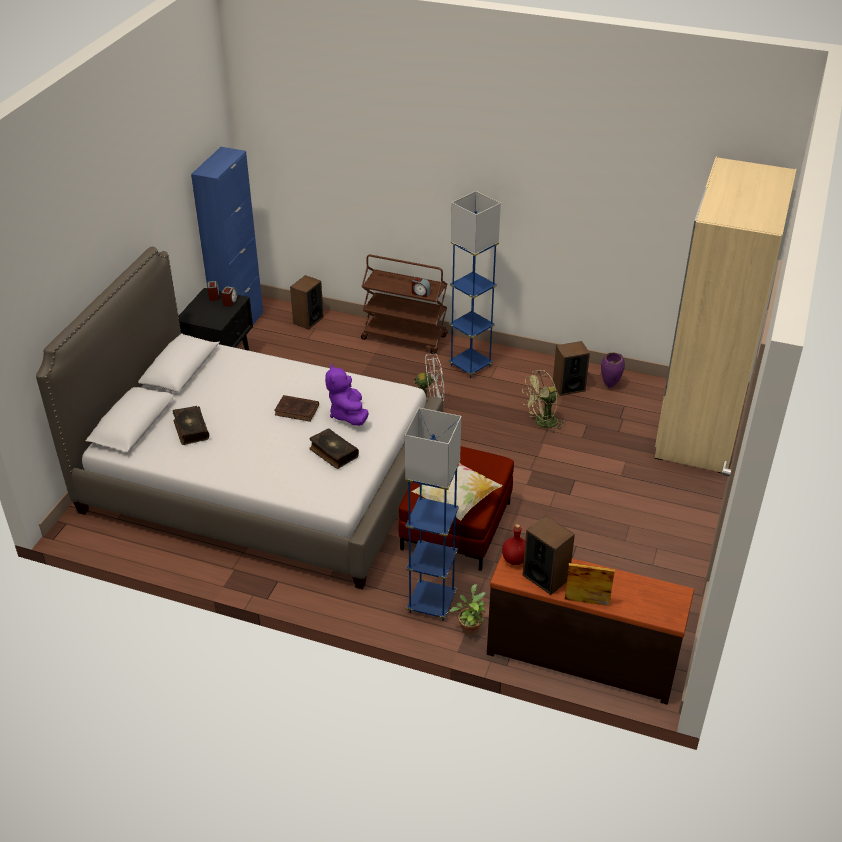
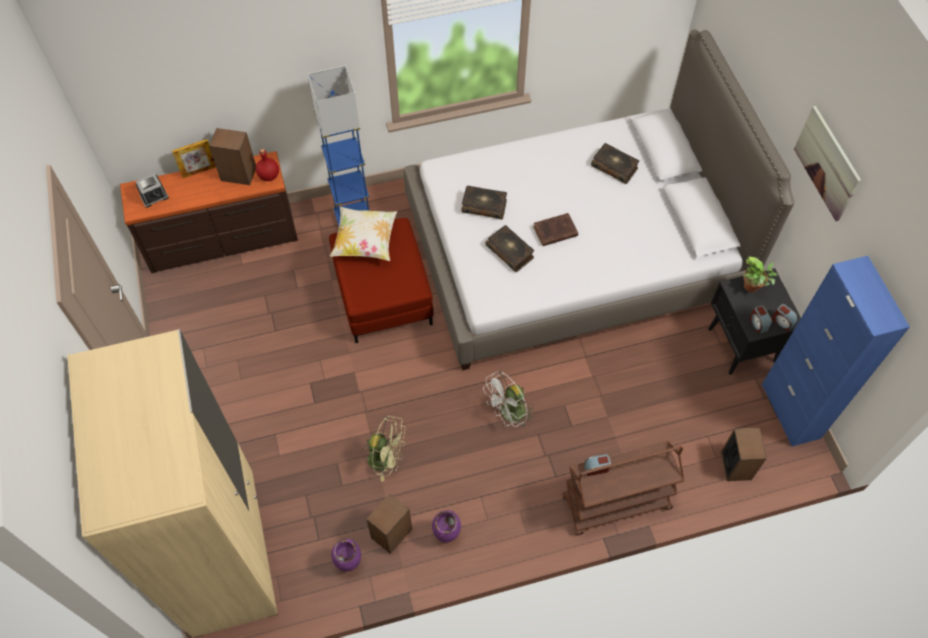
camera: 145 degrees right, 20 degrees up
purple plush toy [325,364,369,426] -> book [486,225,534,272]
blue floor lamp [449,191,501,378] -> none
potted plant [450,584,486,636] -> potted plant moved to [743,257,777,292]
green fan [522,370,566,433] -> green fan turned 75 degrees clockwise [363,416,406,482]
none -> alarm clock [136,173,169,208]
none -> purple vase [432,510,461,543]
none -> picture [794,106,861,221]

